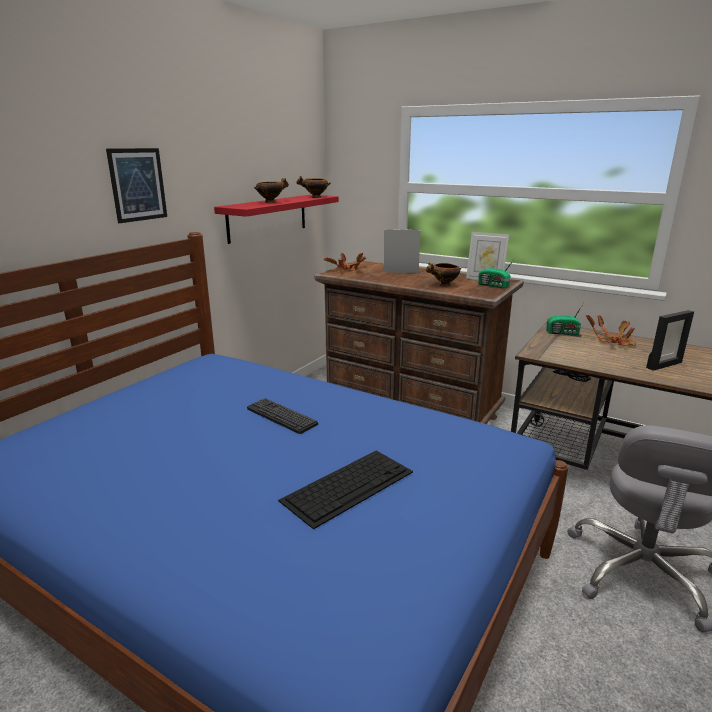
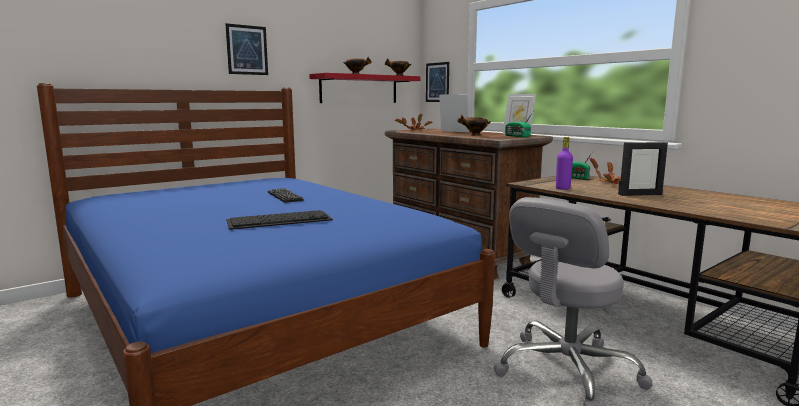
camera: 20 degrees right, 10 degrees down
none -> picture [426,62,449,102]
none -> purple bottle [556,137,573,190]

